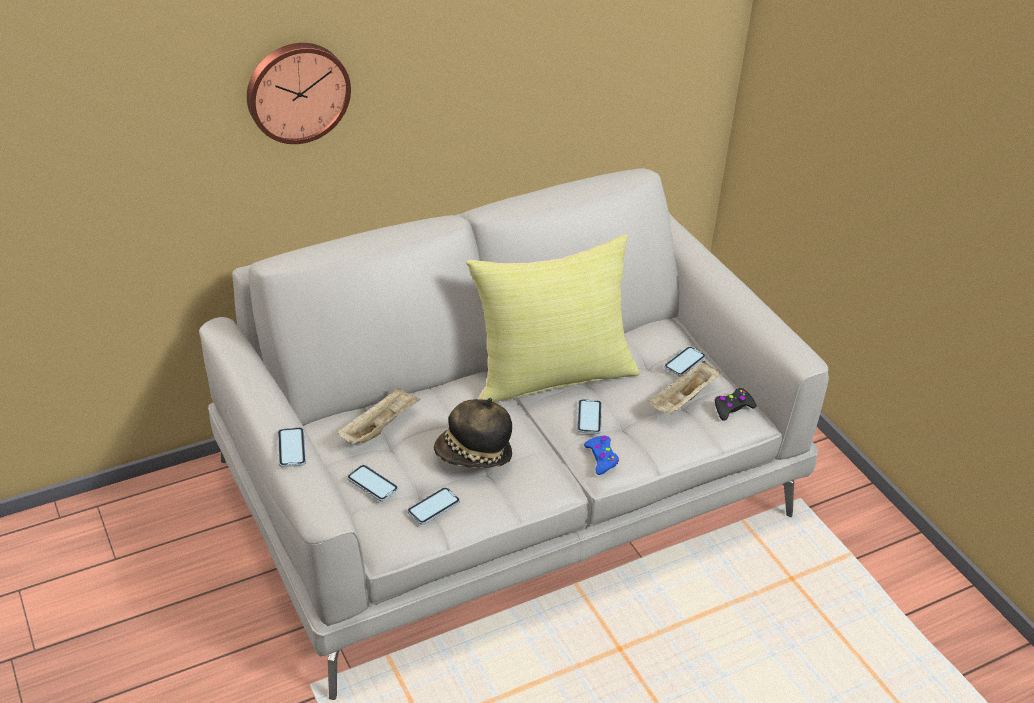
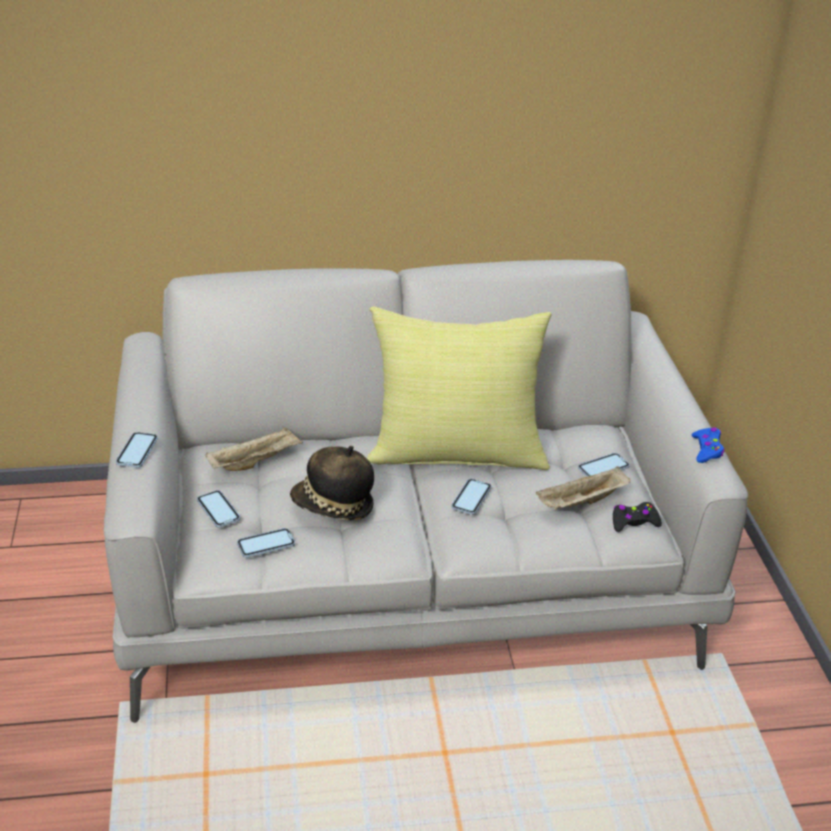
camera: 20 degrees right, 5 degrees down
wall clock [247,43,351,144] -> none
blue game controller [584,436,619,475] -> blue game controller moved to [692,427,724,463]

